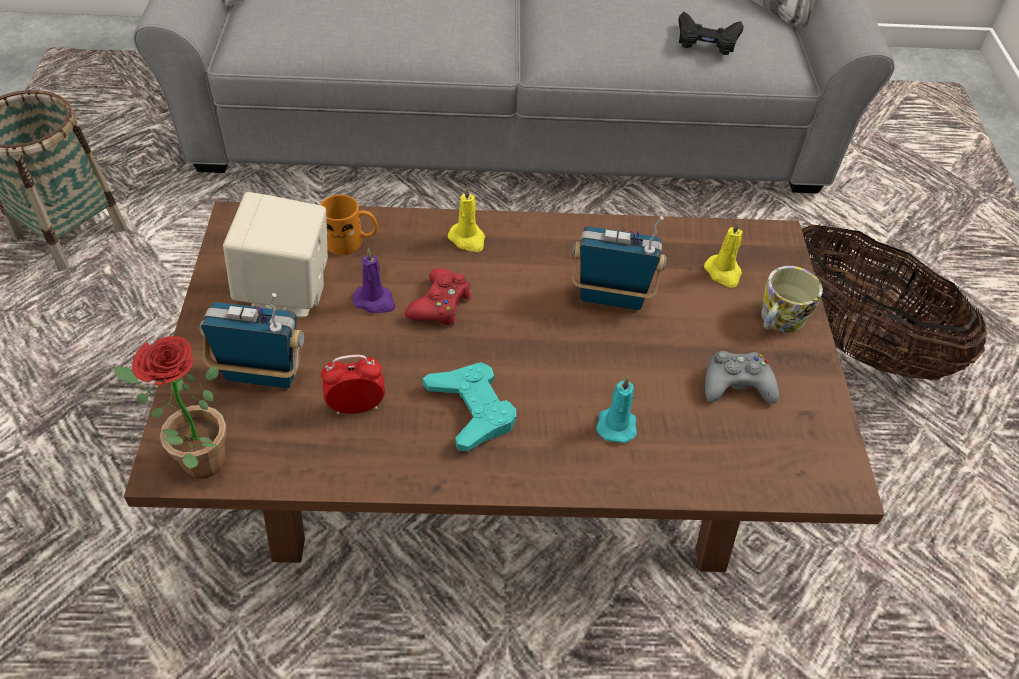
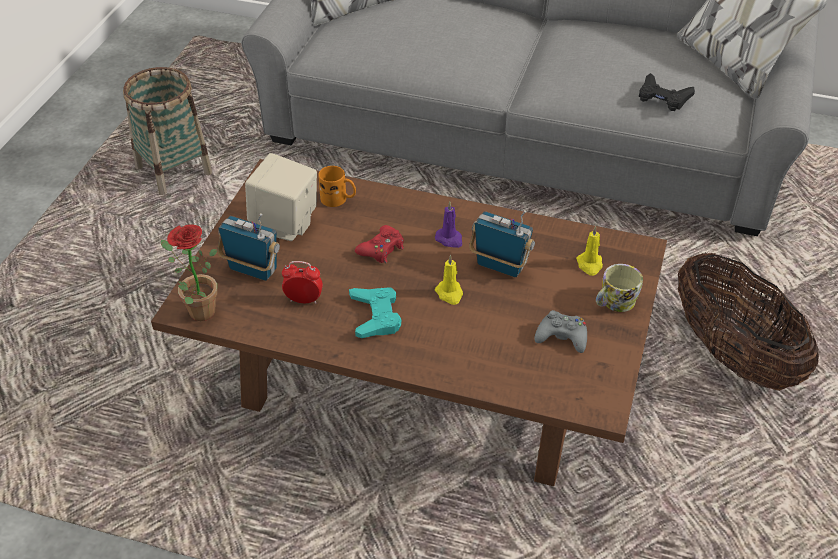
camera: 20 degrees right, 5 degrees down
purple candle [353,248,396,313] -> purple candle moved to [435,201,462,248]
yellow candle [448,186,485,252] -> yellow candle moved to [435,255,463,305]
turquoise candle [596,376,637,443] -> none

